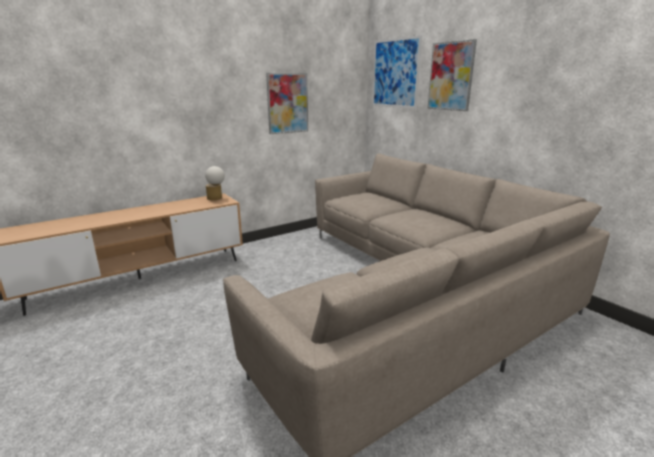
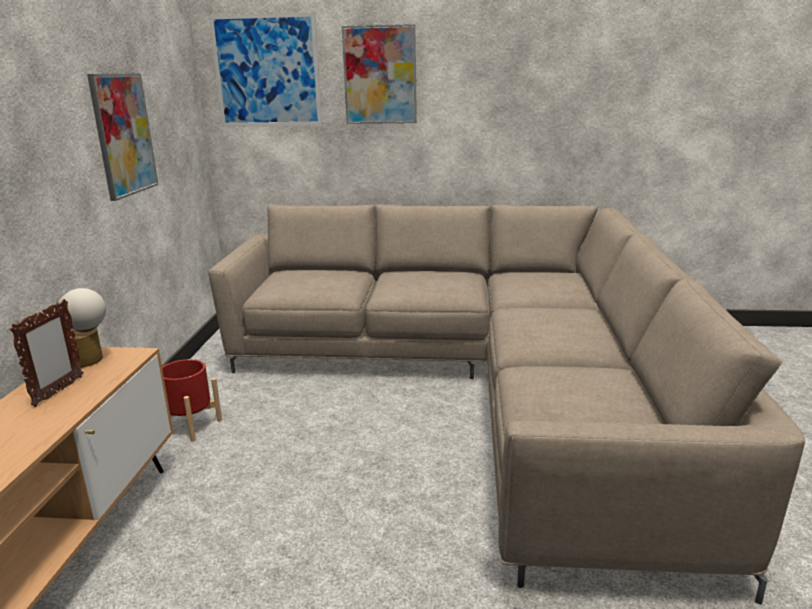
camera: 50 degrees left, 0 degrees up
none -> picture frame [10,299,84,407]
none -> red planter [162,359,222,442]

